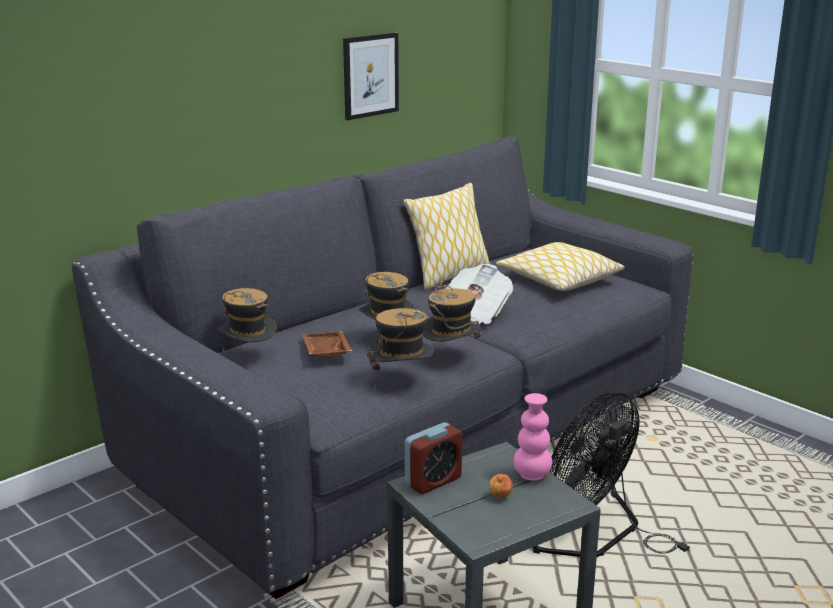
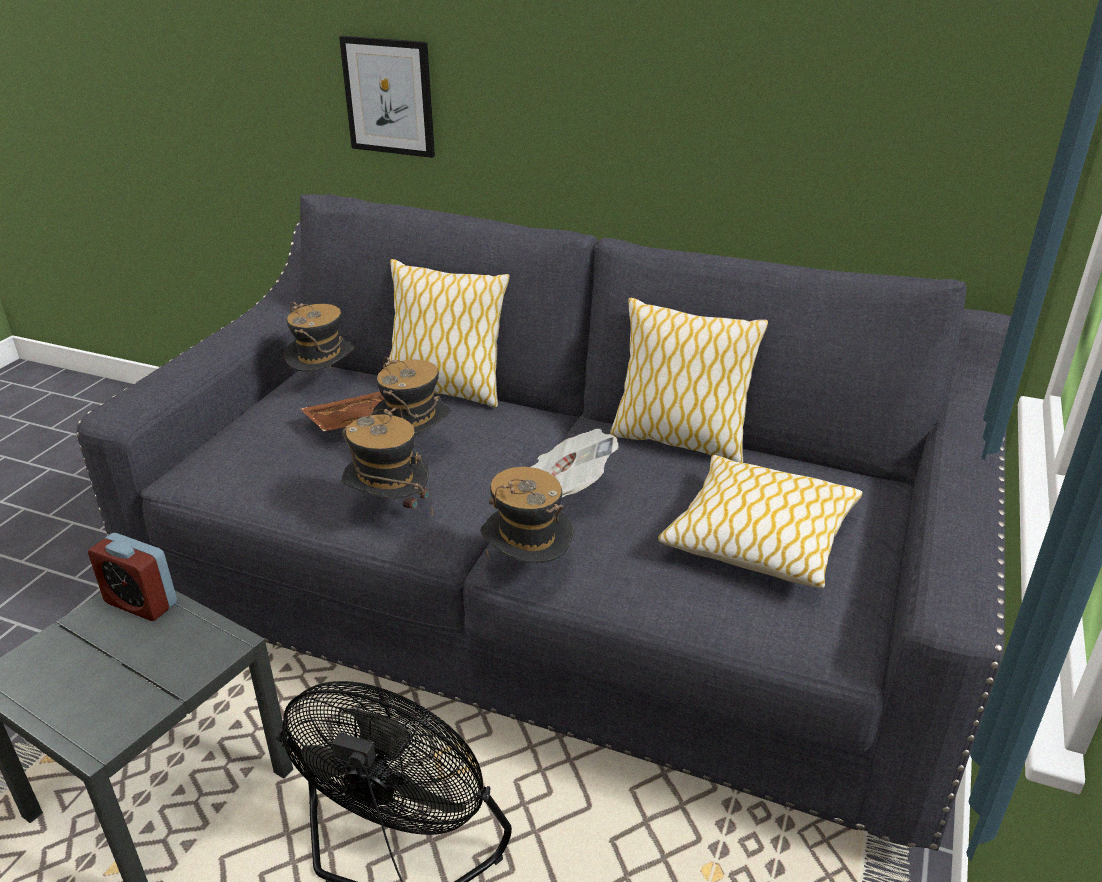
camera: 65 degrees right, 10 degrees up
picture [343,33,399,120] -> picture moved to [339,36,435,158]
hat [367,308,434,388] -> hat moved to [480,467,574,563]
apple [489,474,513,498] -> none
pink vase [514,393,552,481] -> none
none -> pillow [388,259,510,408]

